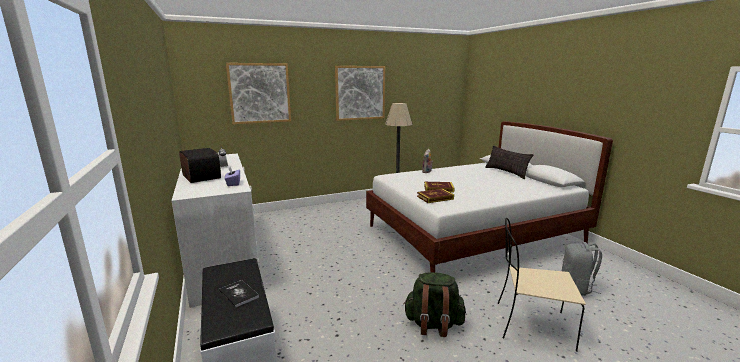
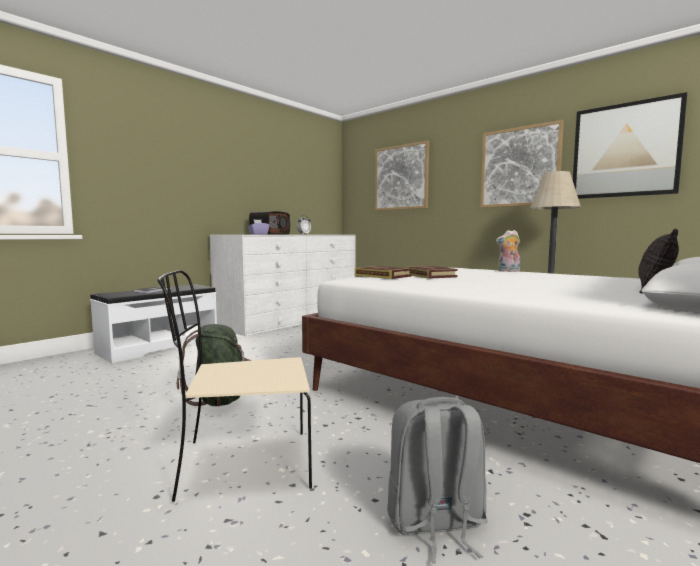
camera: 65 degrees right, 10 degrees down
beige chair [497,218,586,352] -> beige chair turned 90 degrees counterclockwise [157,270,312,502]
none -> picture [573,92,687,199]

